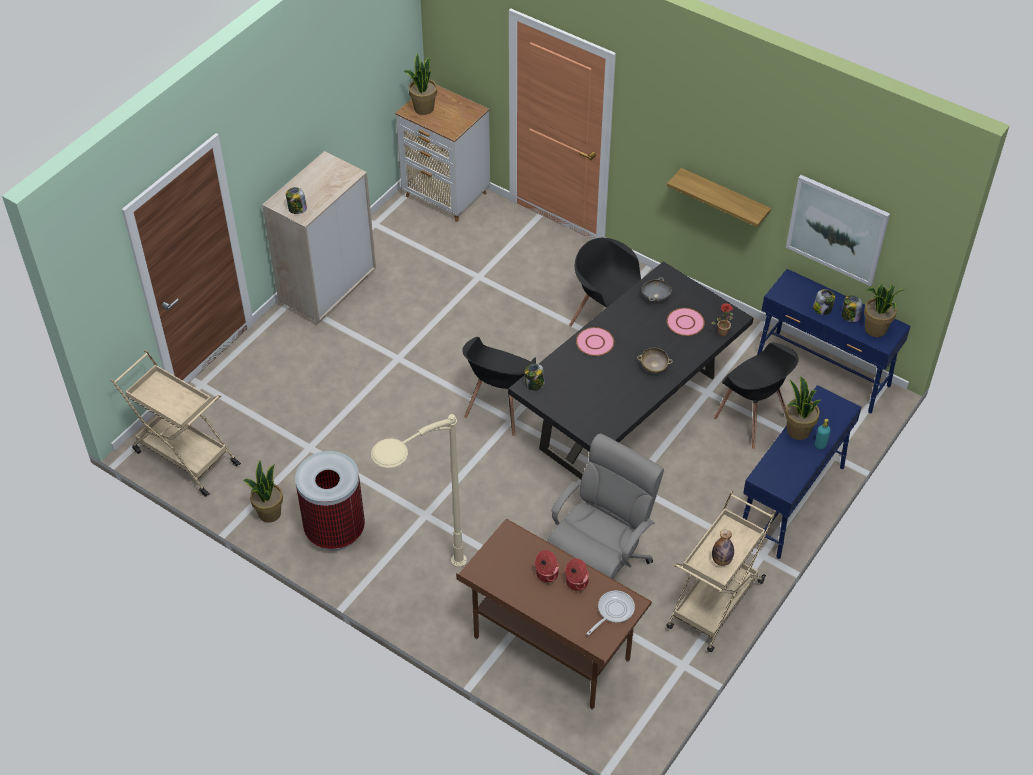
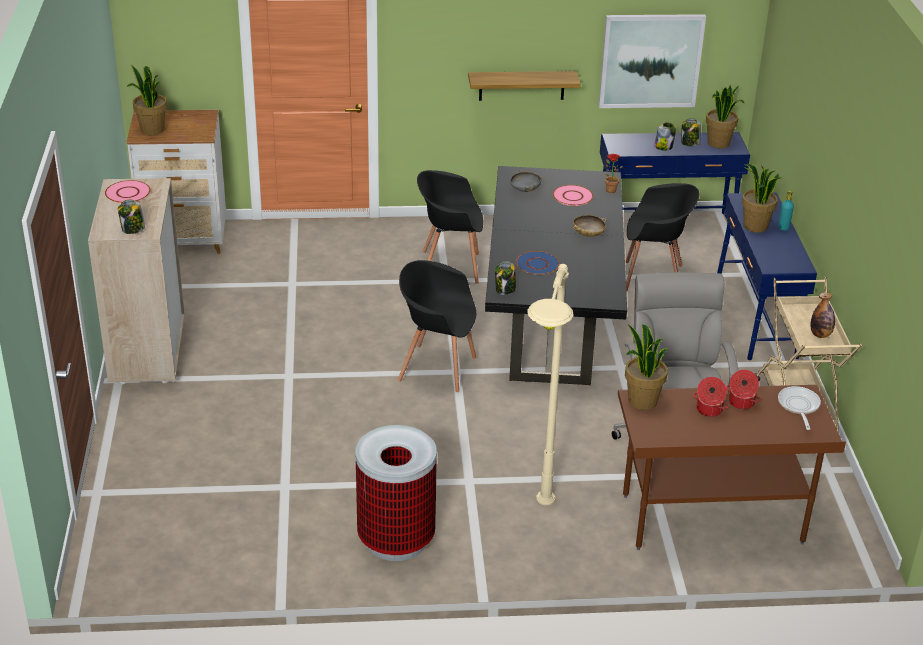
camera: 40 degrees left, 15 degrees down
beige cart [111,350,241,497] -> none
potted plant [243,461,283,523] -> potted plant moved to [625,324,668,410]
black chair [462,337,536,436] -> black chair turned 120 degrees clockwise [398,260,476,392]
pink plate [576,327,614,356] -> pink plate moved to [105,180,151,203]
none -> blue plate [516,251,559,275]

